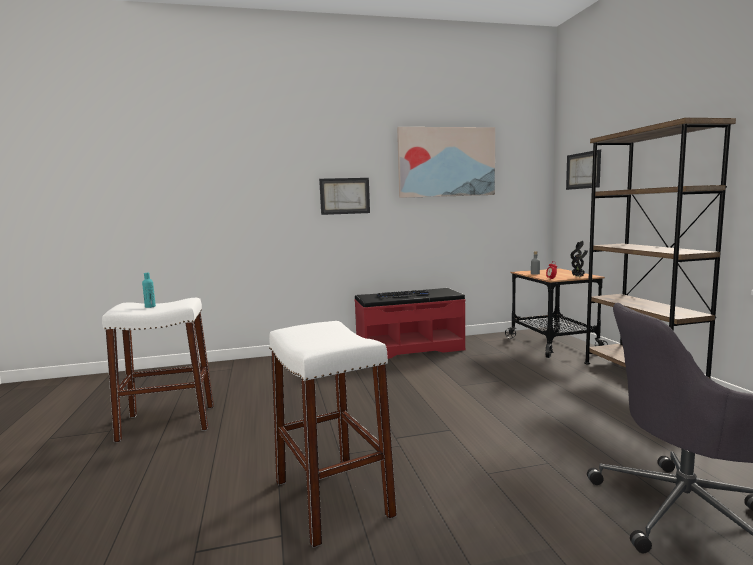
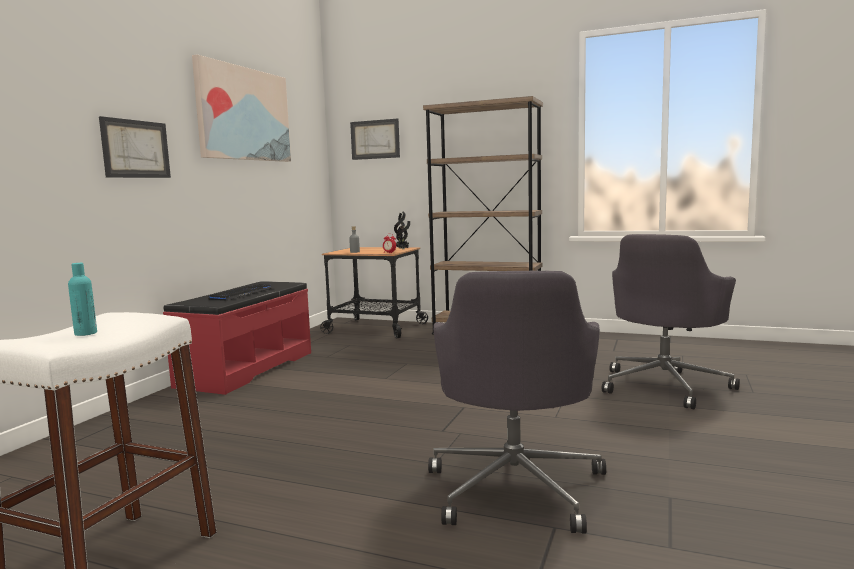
camera: 55 degrees left, 0 degrees up
white stool [269,321,397,548] -> grey office chair [428,271,606,534]

